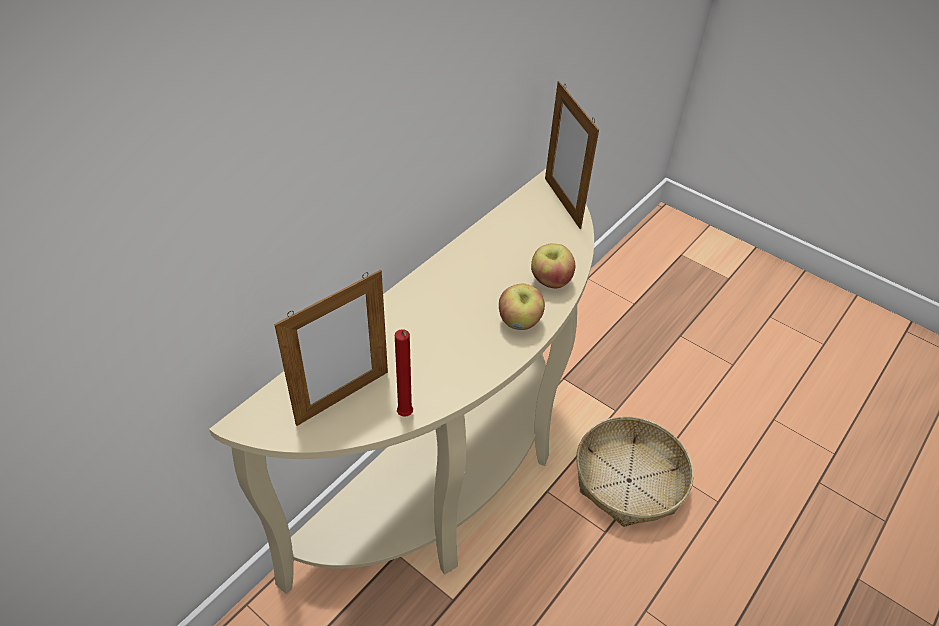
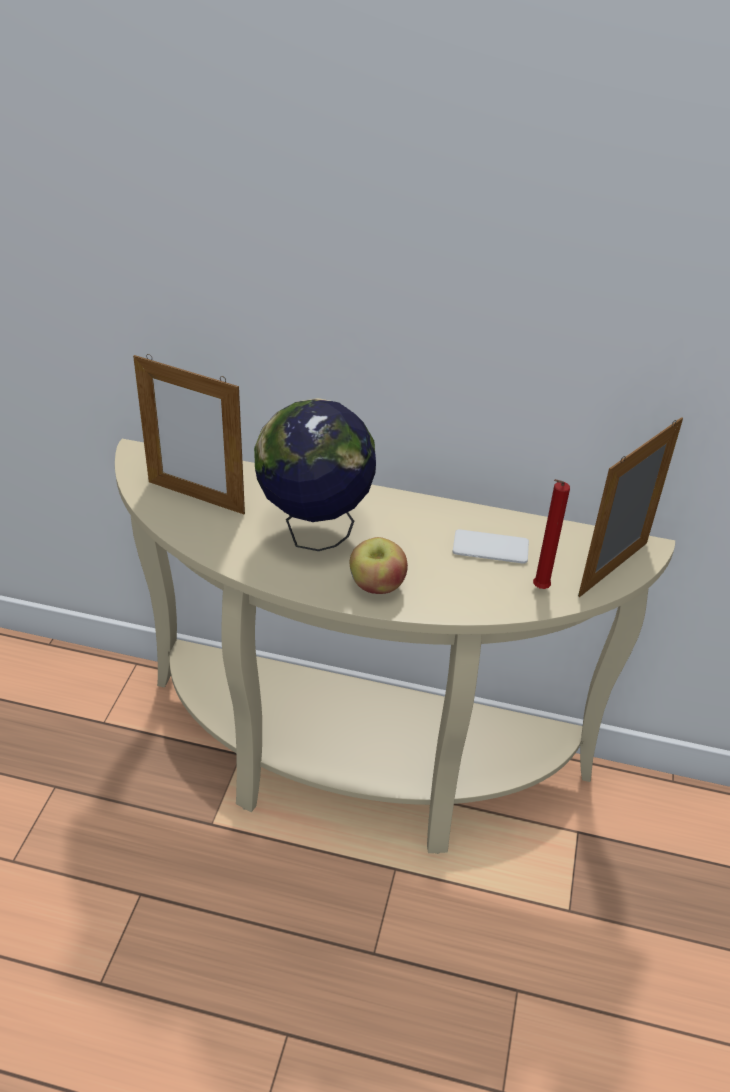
camera: 65 degrees right, 5 degrees down
red candle [395,329,413,417] -> red candle moved to [533,479,570,589]
apple [531,244,575,288] -> none
basket [576,416,693,527] -> none
none -> globe [254,398,376,551]
none -> phone [452,529,529,564]

